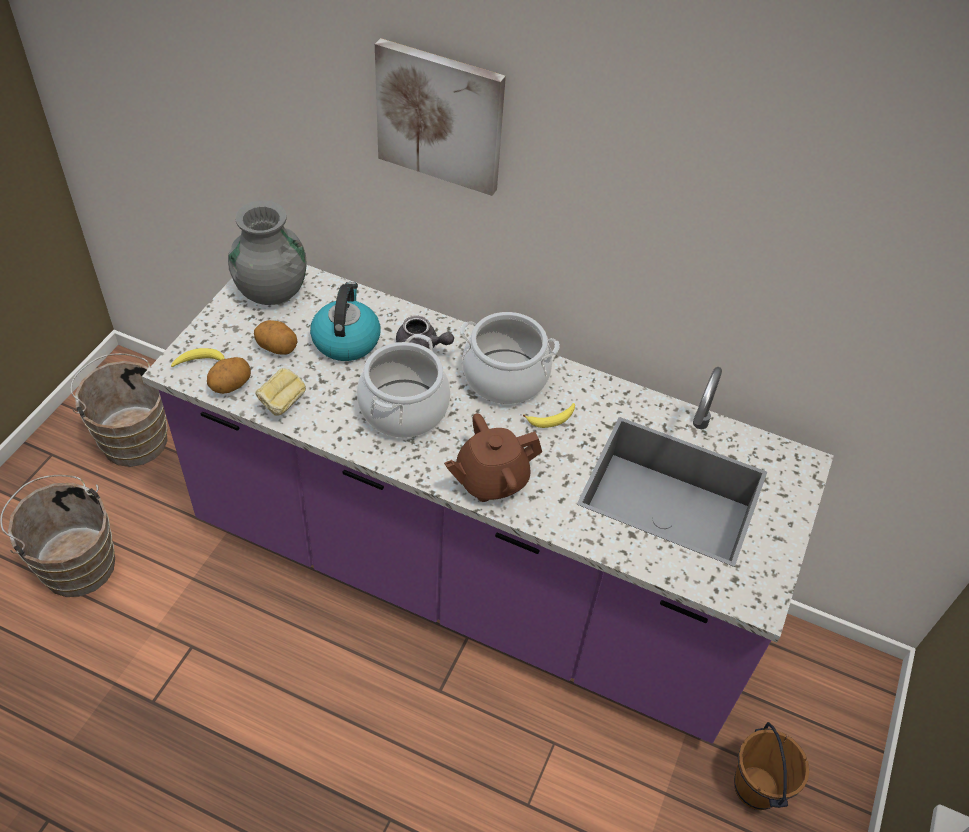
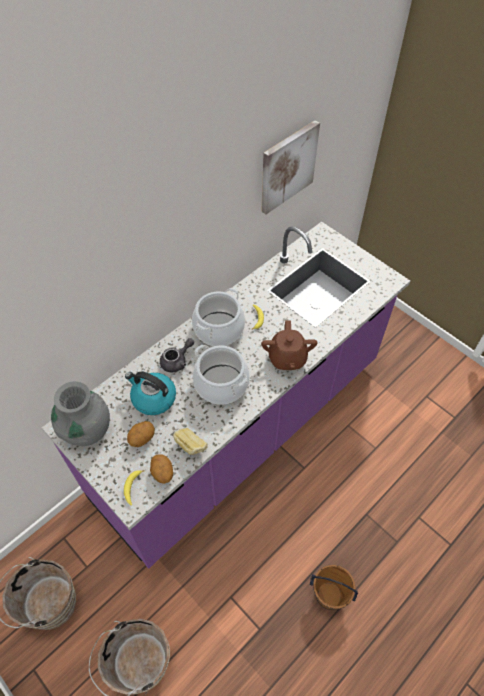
camera: 65 degrees left, 5 degrees up
picture [375,38,506,196] -> picture moved to [261,120,320,214]
brown bucket [734,722,809,810] -> brown bucket moved to [310,565,358,610]

